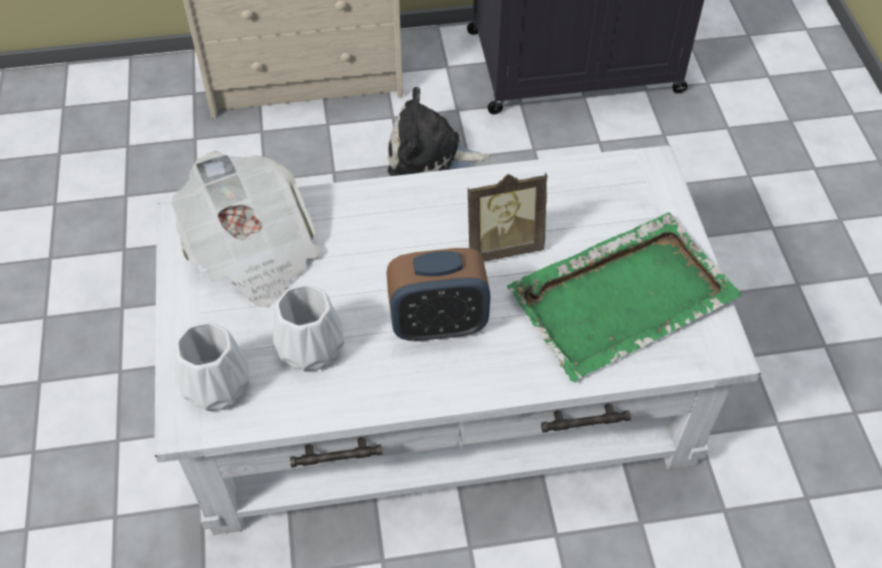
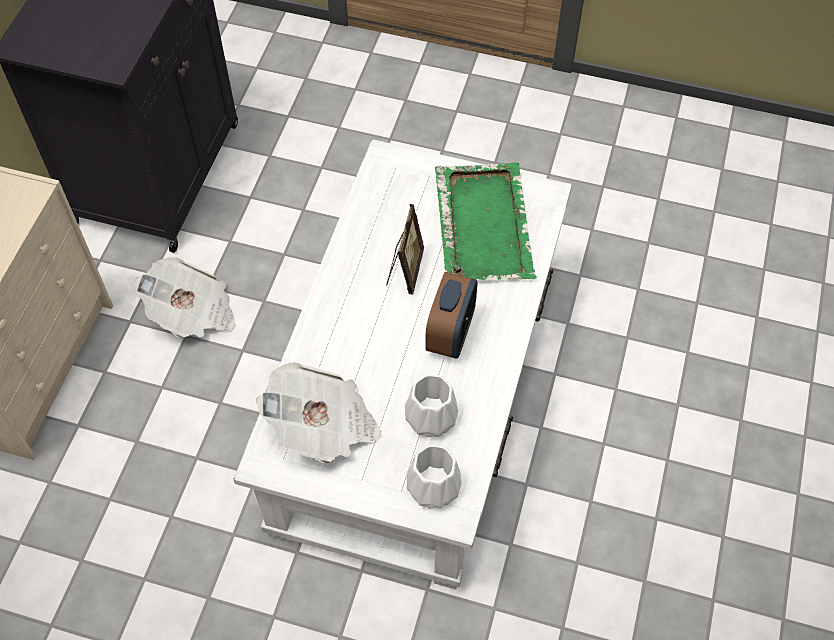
camera: 65 degrees left, 5 degrees up
plush toy [388,87,489,176] -> newspaper [135,257,236,338]

